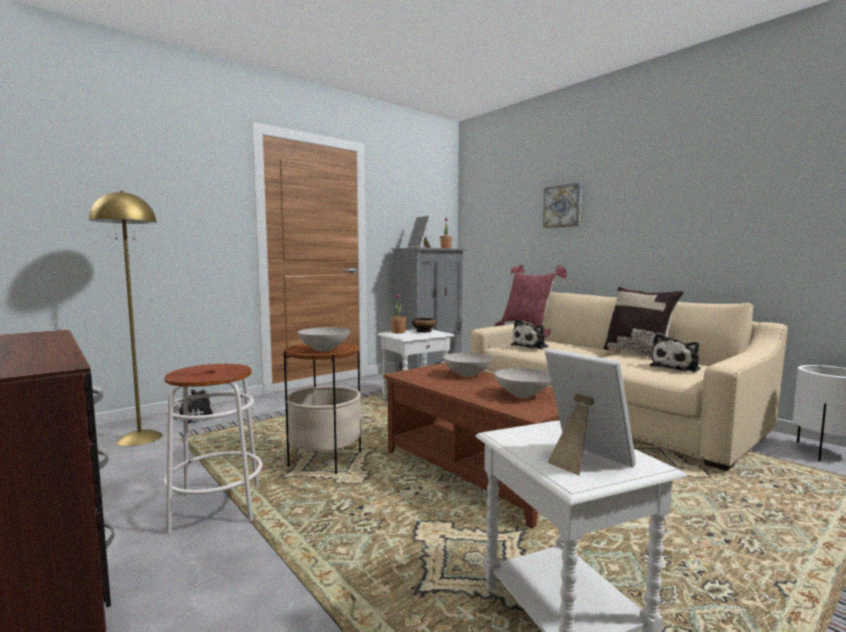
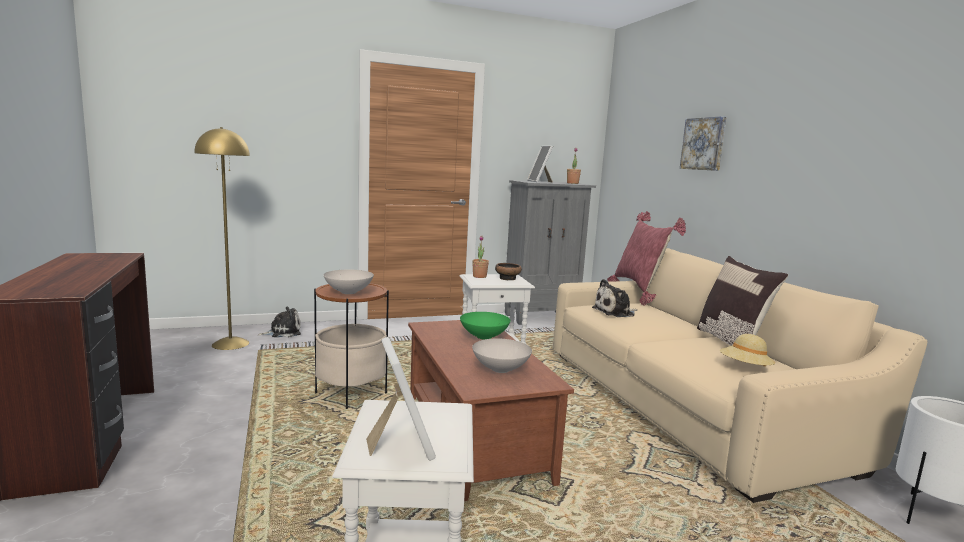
camera: 20 degrees right, 5 degrees up
white stool [163,364,263,534] -> none
white bowl [443,353,492,377] -> green bowl [460,312,511,340]
plush toy [650,333,701,372] -> beige hat [720,334,775,366]

